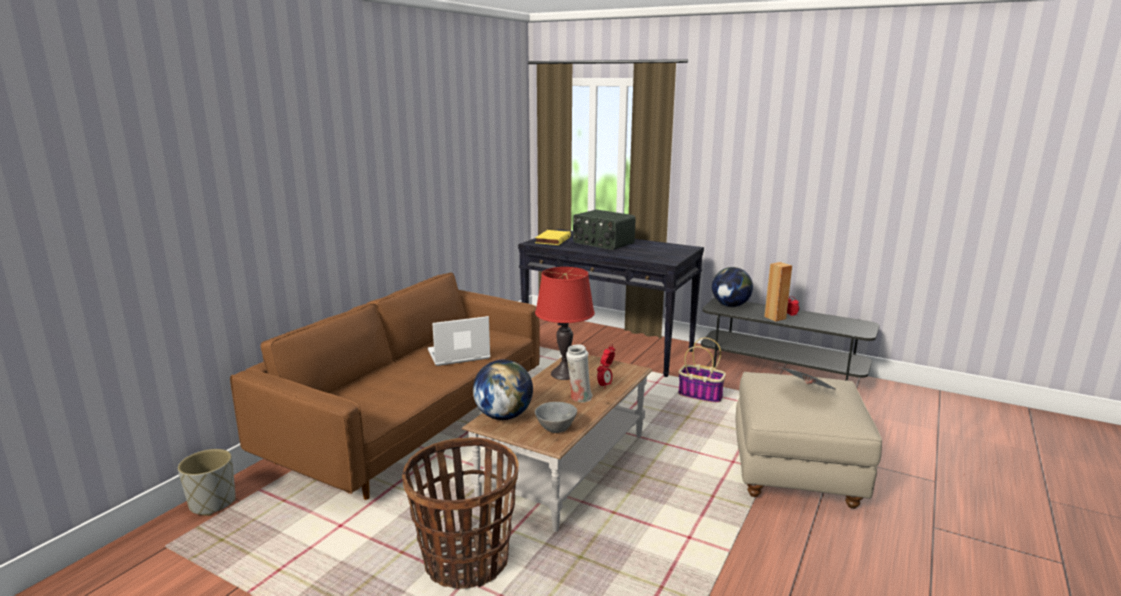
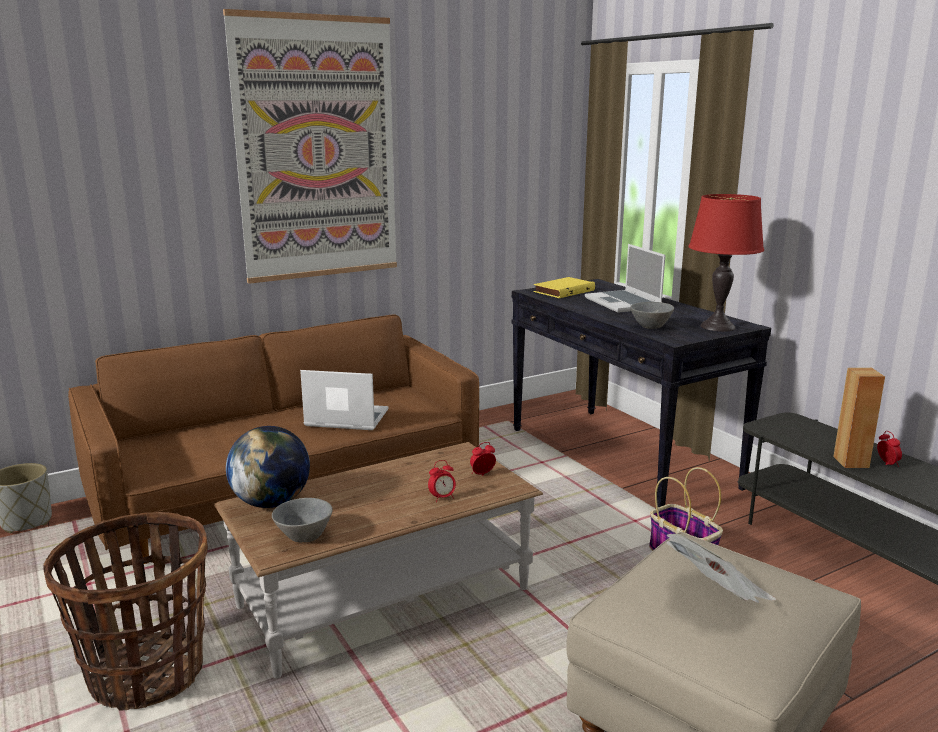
camera: 30 degrees right, 0 degrees up
red table lamp [535,267,595,380] -> red table lamp moved to [689,194,764,332]
white vase [566,344,593,402] -> none
radio [573,209,635,250] -> laptop [585,244,666,313]
globe [712,267,753,307] -> none
none -> picture [223,9,397,284]
none -> grey bowl [630,302,674,329]

